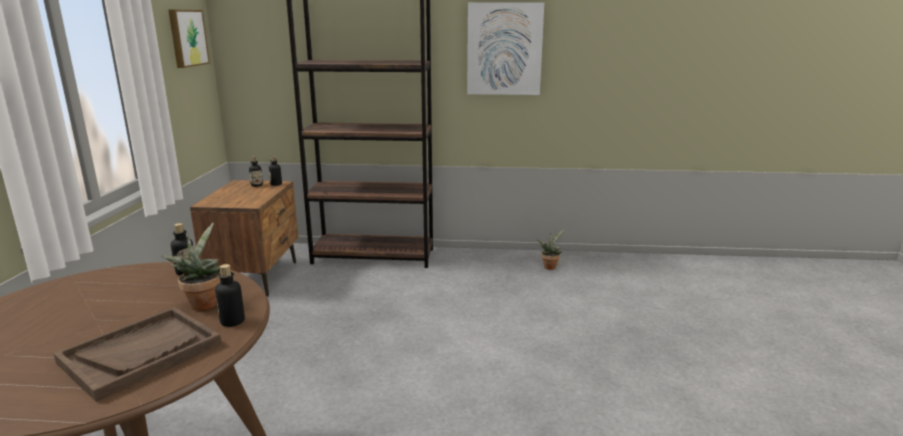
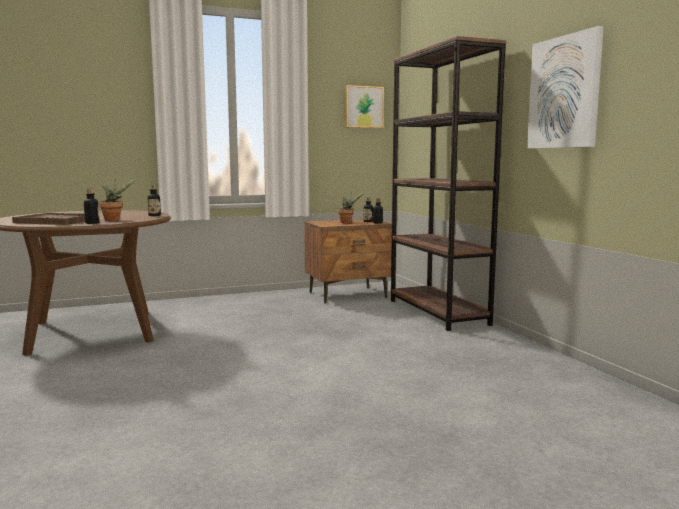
camera: 65 degrees right, 10 degrees down
potted plant [537,230,563,270] -> potted plant moved to [338,193,364,223]

